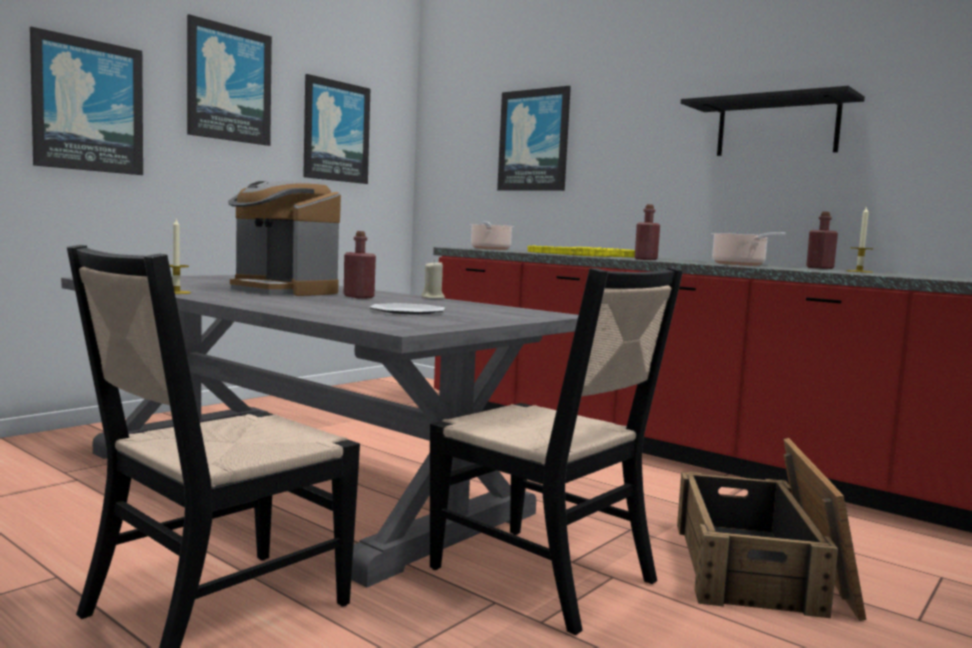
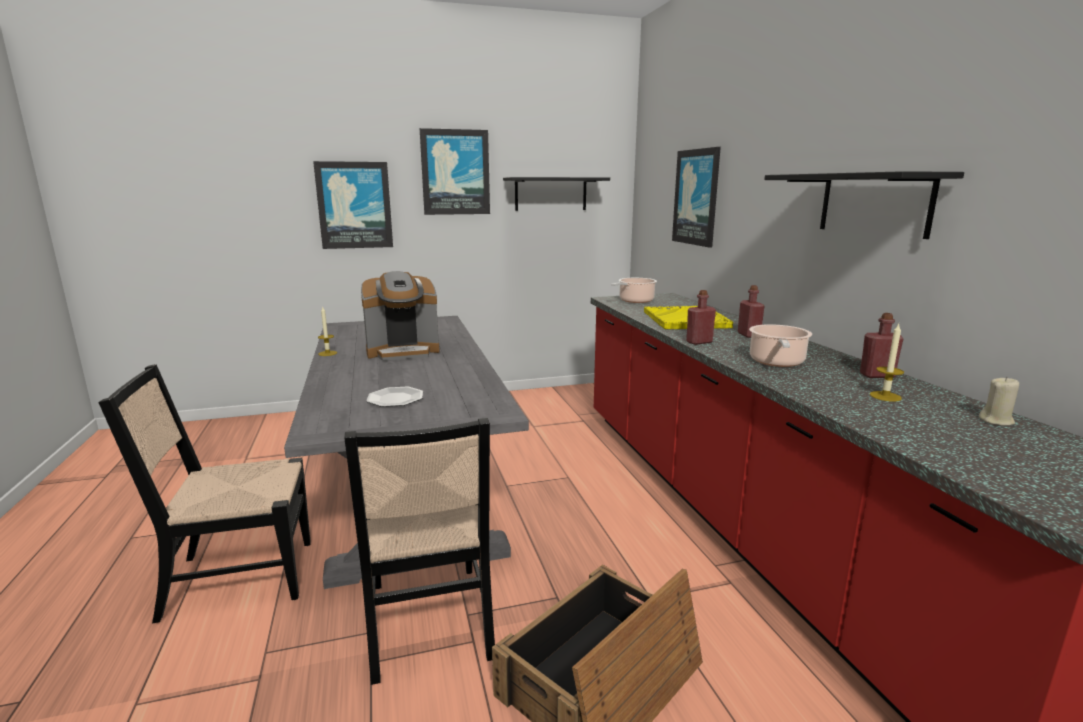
camera: 35 degrees right, 10 degrees up
coffee machine [228,180,341,296] -> coffee machine turned 90 degrees counterclockwise [361,271,440,361]
picture [303,74,370,184] -> black shelf [503,177,610,211]
red bottle [344,231,376,299] -> red bottle moved to [738,285,764,338]
beige candle [421,260,445,299] -> beige candle moved to [979,377,1019,426]

